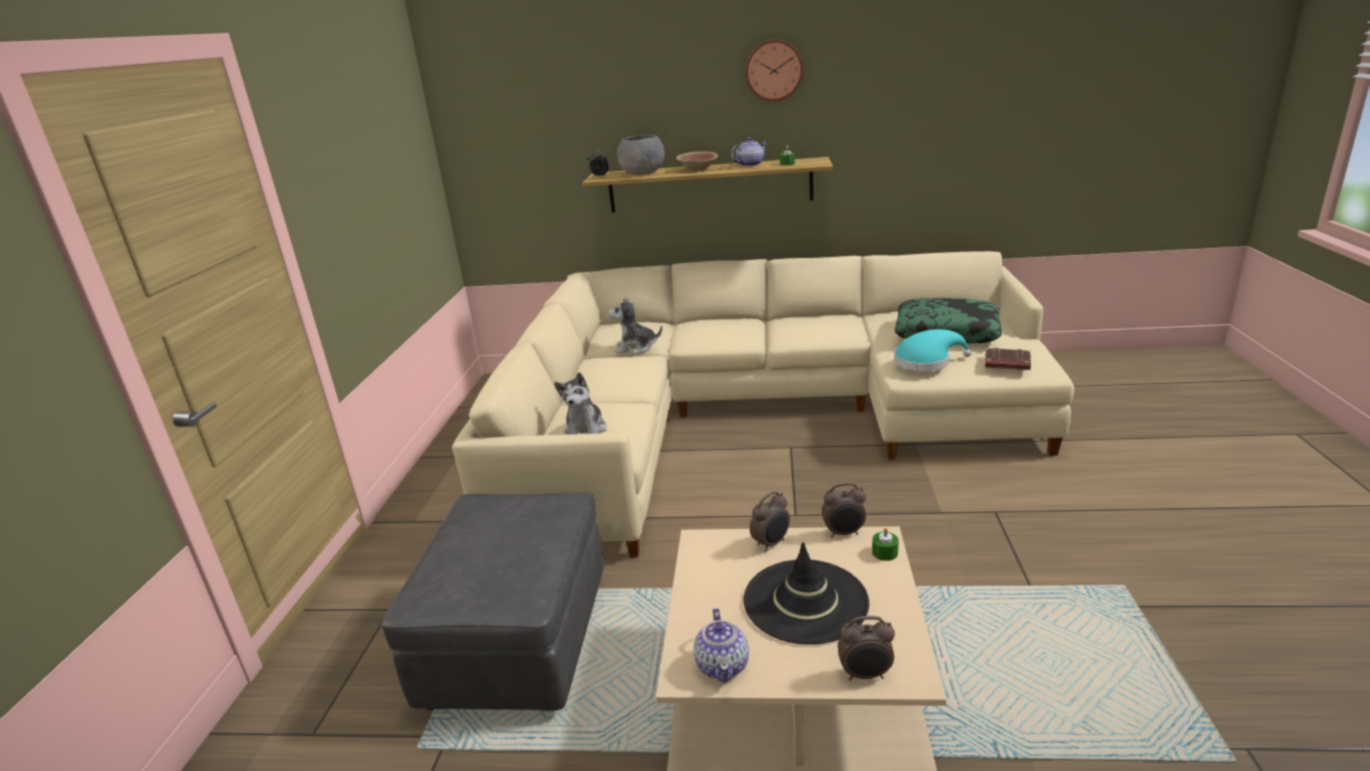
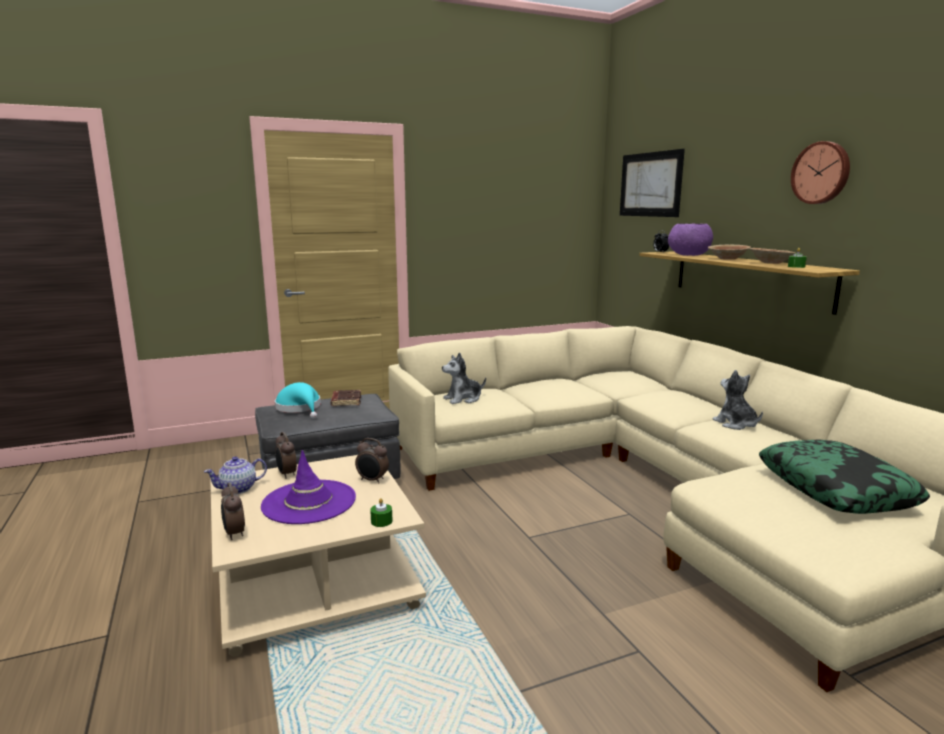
camera: 60 degrees right, 10 degrees down
plush toy [608,298,662,354] -> plush toy moved to [712,370,763,430]
grey bowl [617,135,665,175] -> purple bowl [668,224,713,256]
teapot [731,137,767,167] -> brown bowl [749,248,796,264]
black hat [743,542,869,645] -> purple hat [261,450,356,524]
alarm clock [822,483,866,537] -> alarm clock moved to [275,432,297,479]
turquoise hat [894,329,972,371] -> turquoise hat moved to [275,382,321,419]
brown book [985,348,1031,370] -> brown book moved to [331,390,361,406]
none -> picture [620,149,685,217]

